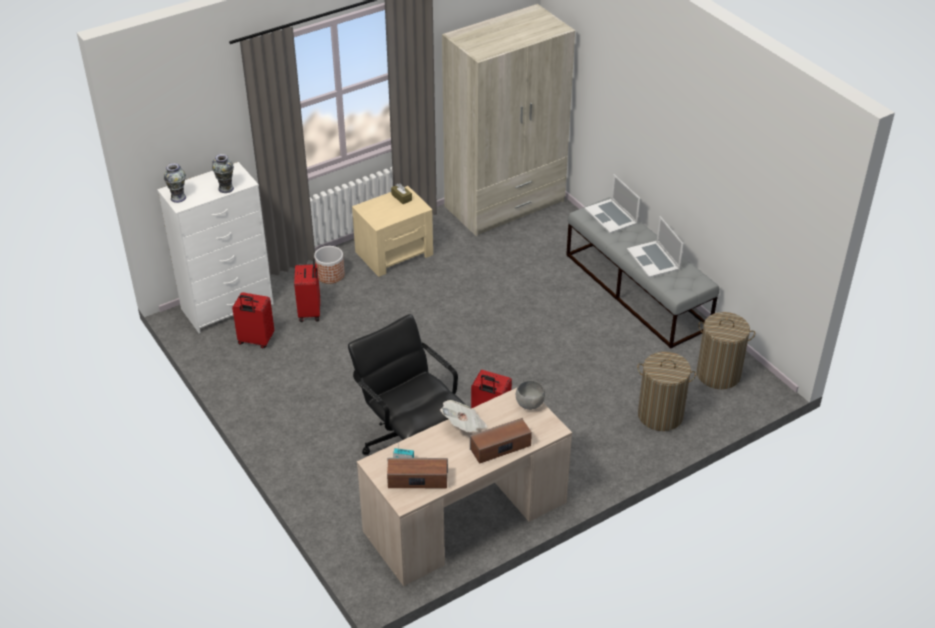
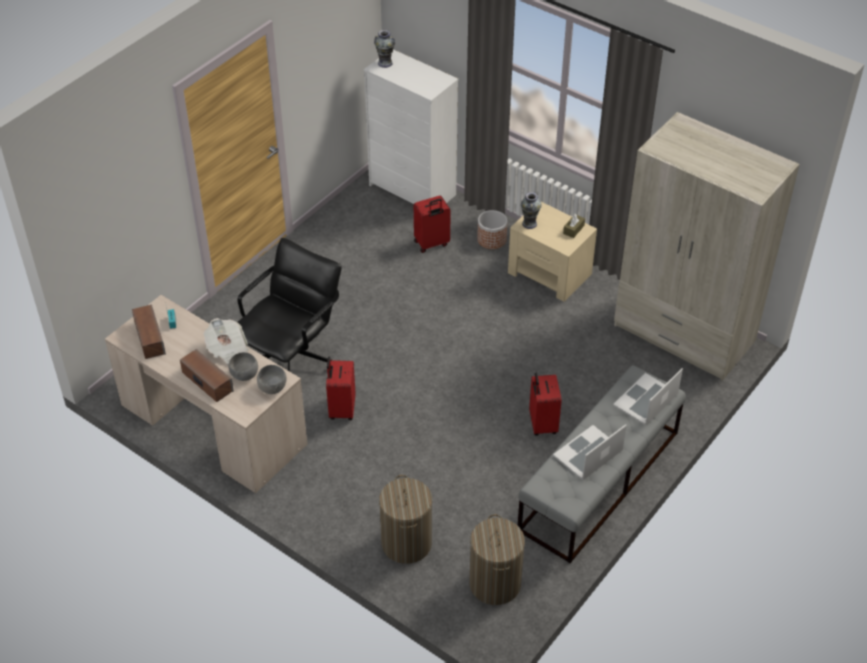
camera: 70 degrees right, 5 degrees up
vase [212,154,234,193] -> vase moved to [521,192,542,229]
red suitcase [232,292,274,348] -> red suitcase moved to [529,373,562,436]
none -> grey bowl [228,352,258,381]

